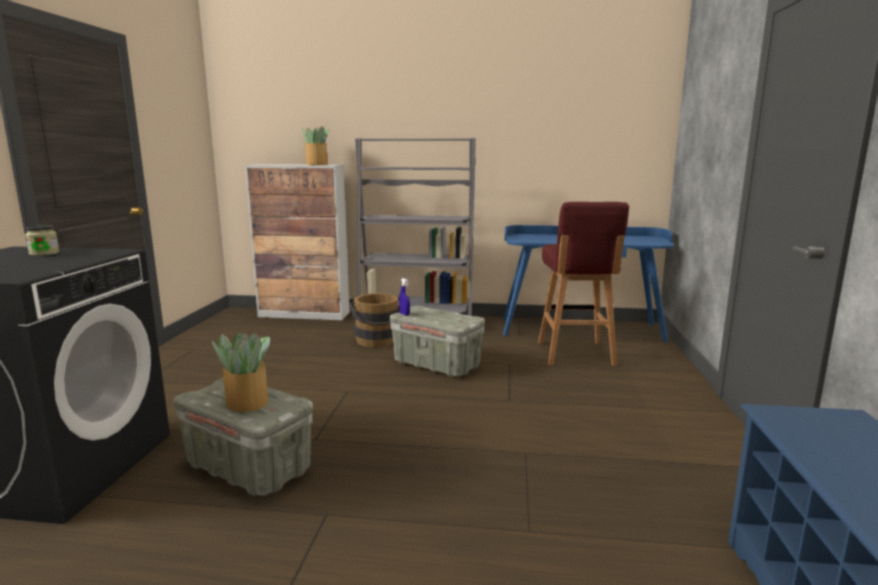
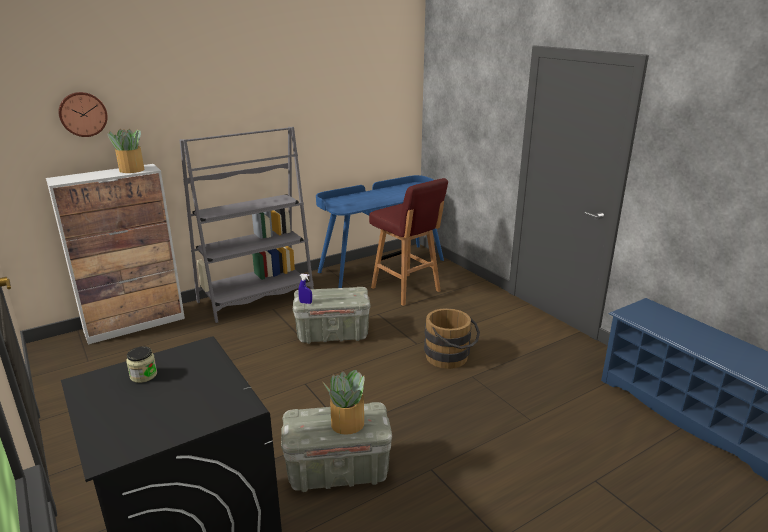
camera: 40 degrees left, 10 degrees up
brown bucket [350,293,399,347] -> brown bucket moved to [424,308,480,369]
none -> wall clock [58,92,108,137]

